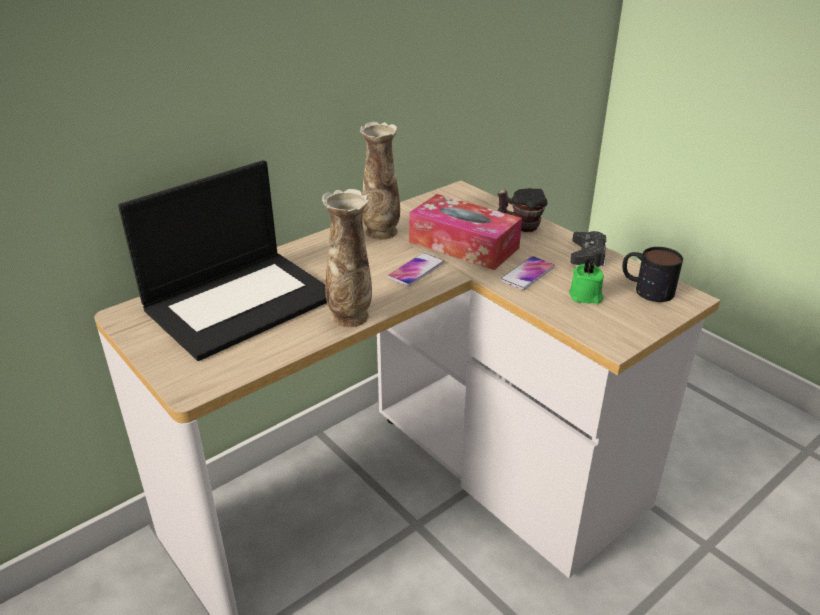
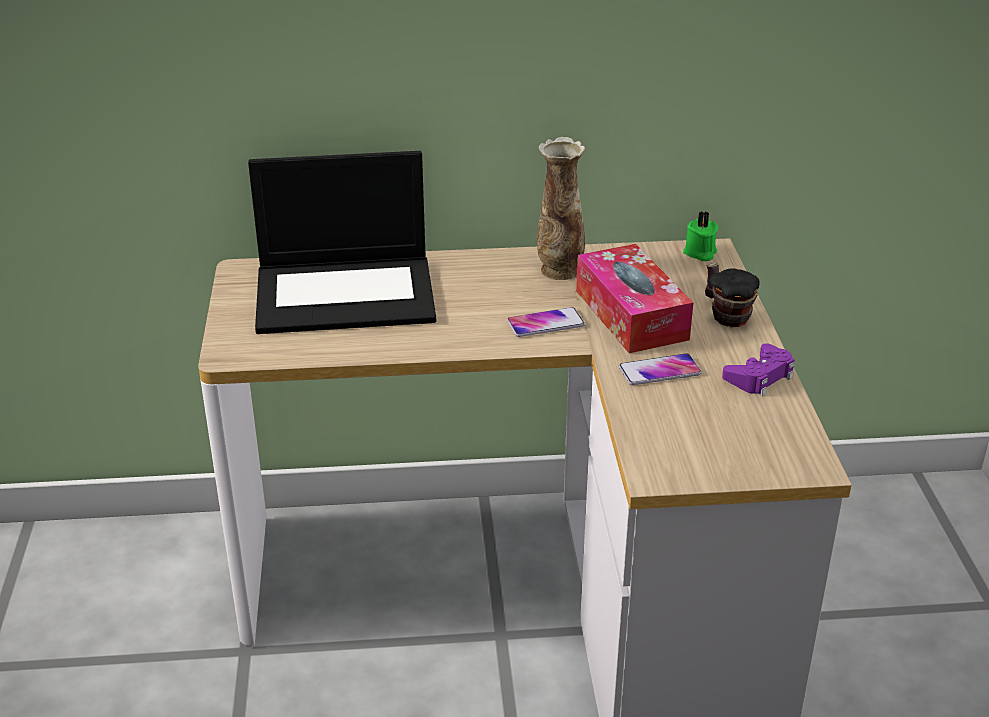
camera: 35 degrees right, 0 degrees up
vase [322,189,372,328] -> none
green candle [569,258,604,304] -> green candle moved to [683,211,719,261]
black game controller [570,231,607,267] -> purple game controller [722,343,795,396]
mug [623,247,683,302] -> none

